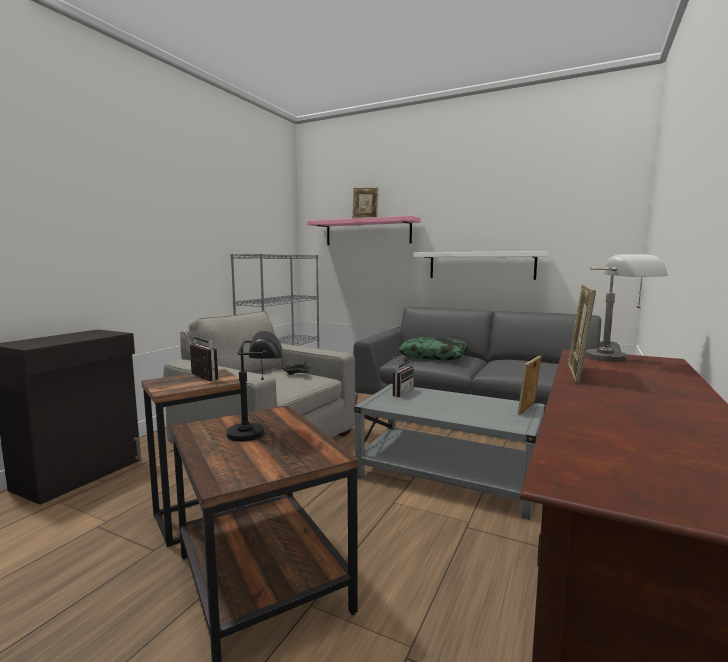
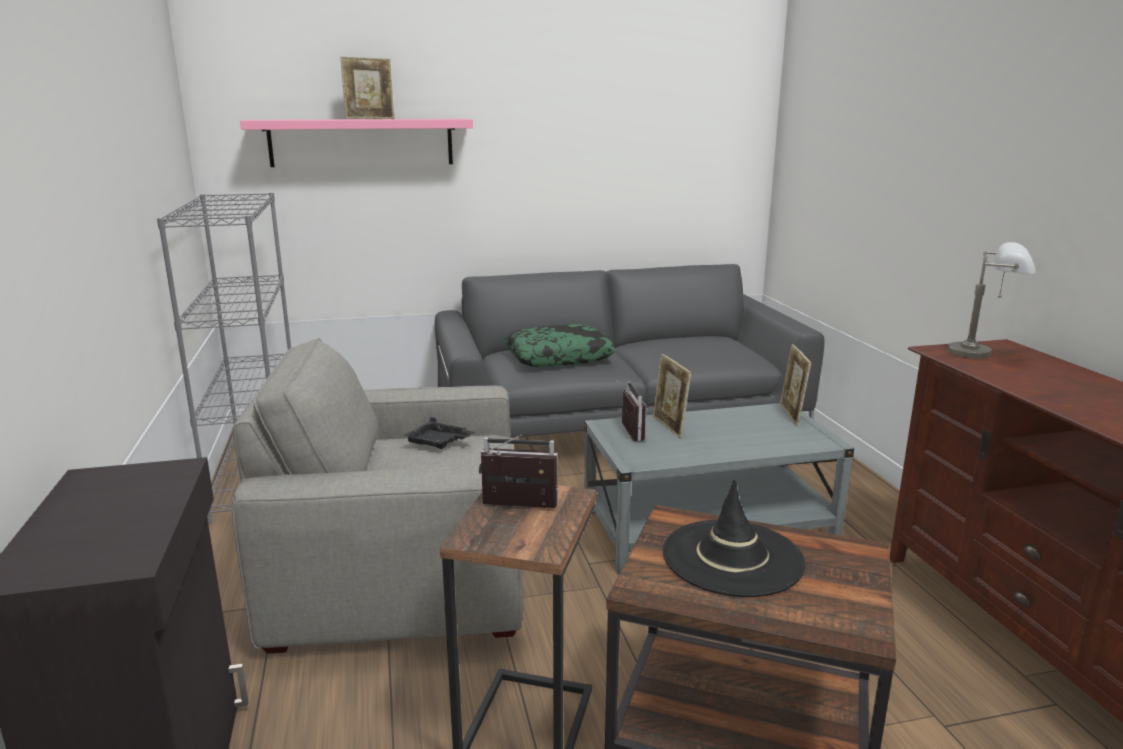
camera: 40 degrees left, 10 degrees up
black table lamp [226,331,283,442] -> black hat [663,480,805,597]
white shelf [413,251,549,280] -> none
picture frame [567,284,596,383] -> picture frame moved to [653,354,691,438]

